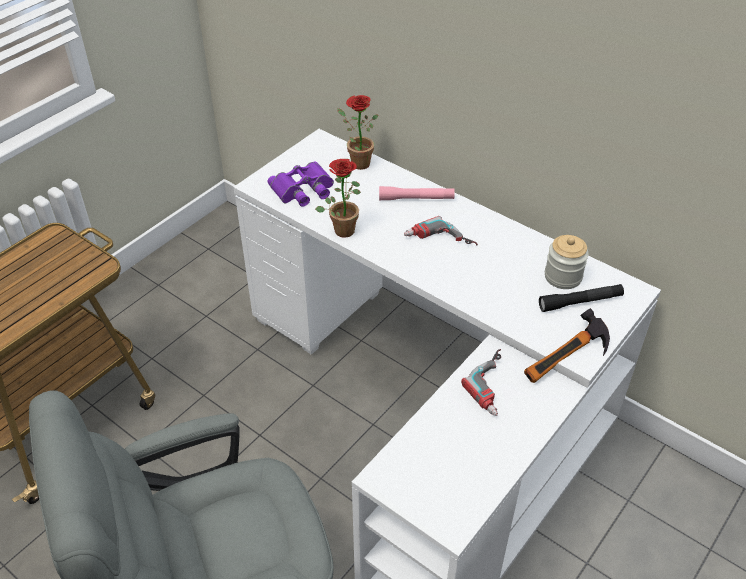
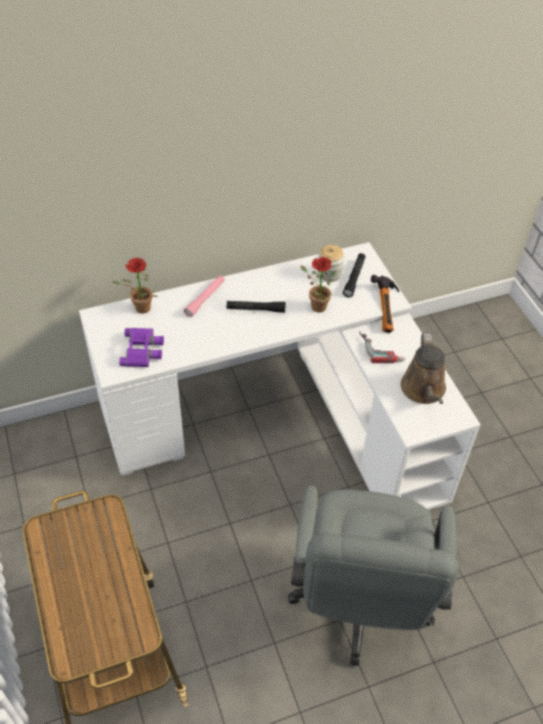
camera: 60 degrees left, 5 degrees up
potted plant [315,159,361,238] -> potted plant moved to [301,257,336,312]
power drill [404,216,478,245] -> black flashlight [227,301,286,313]
none -> brown watering can [401,334,446,404]

